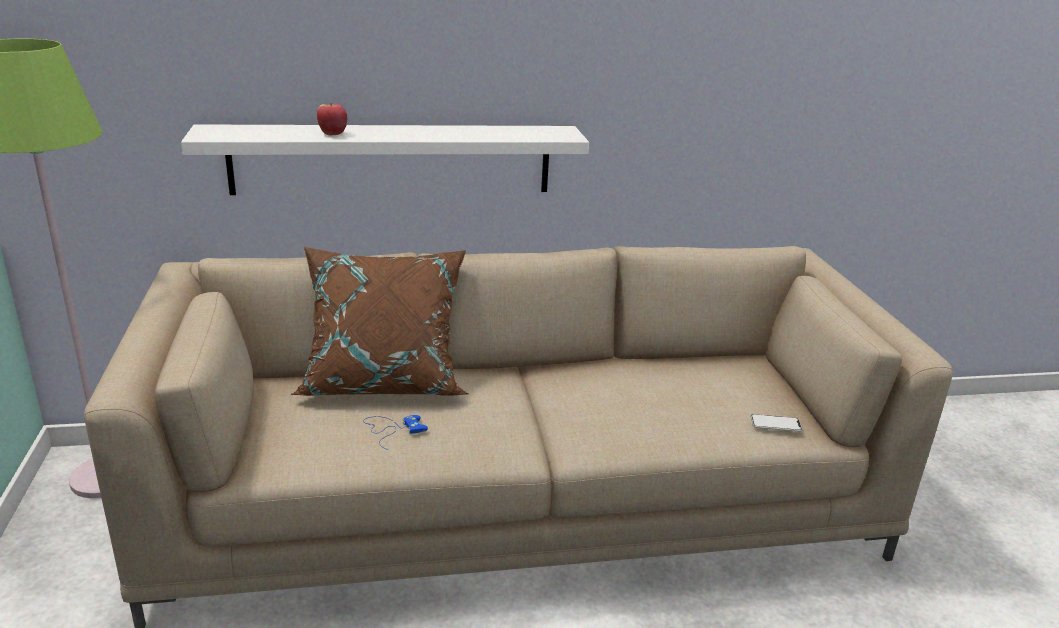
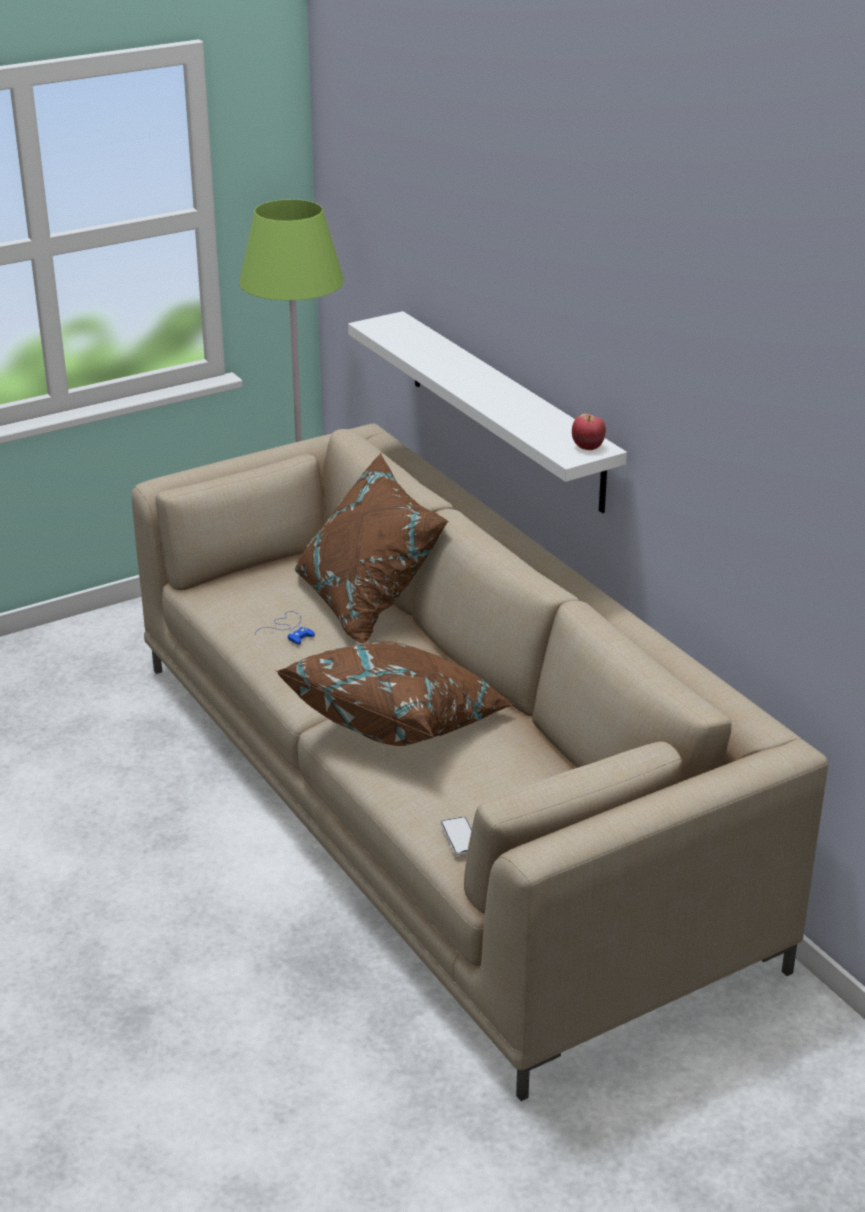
camera: 70 degrees right, 5 degrees up
apple [317,103,347,135] -> apple moved to [572,414,606,450]
none -> brown pillow [276,641,515,746]

